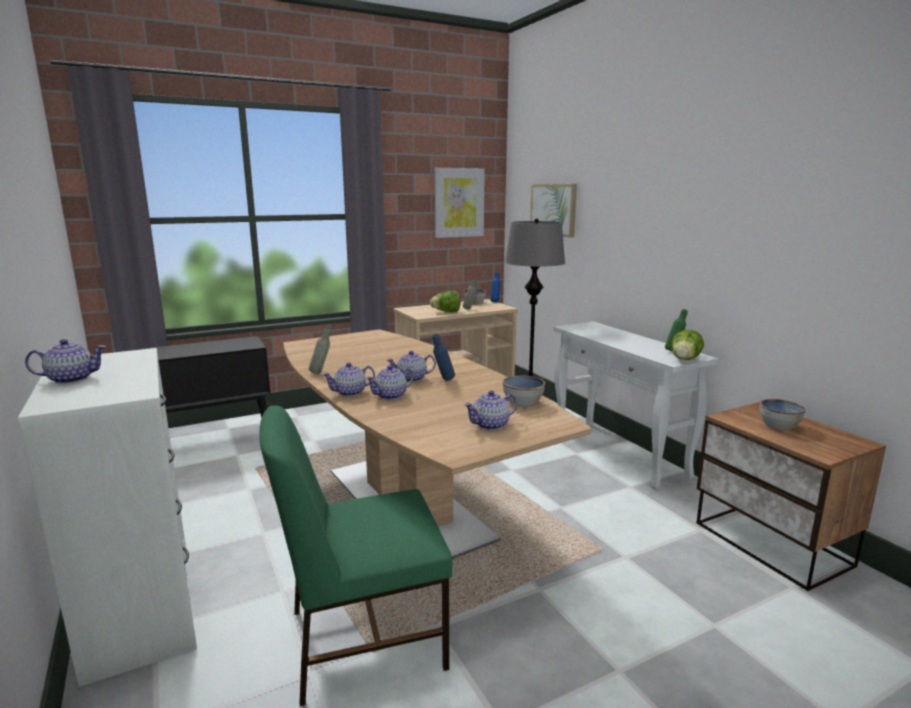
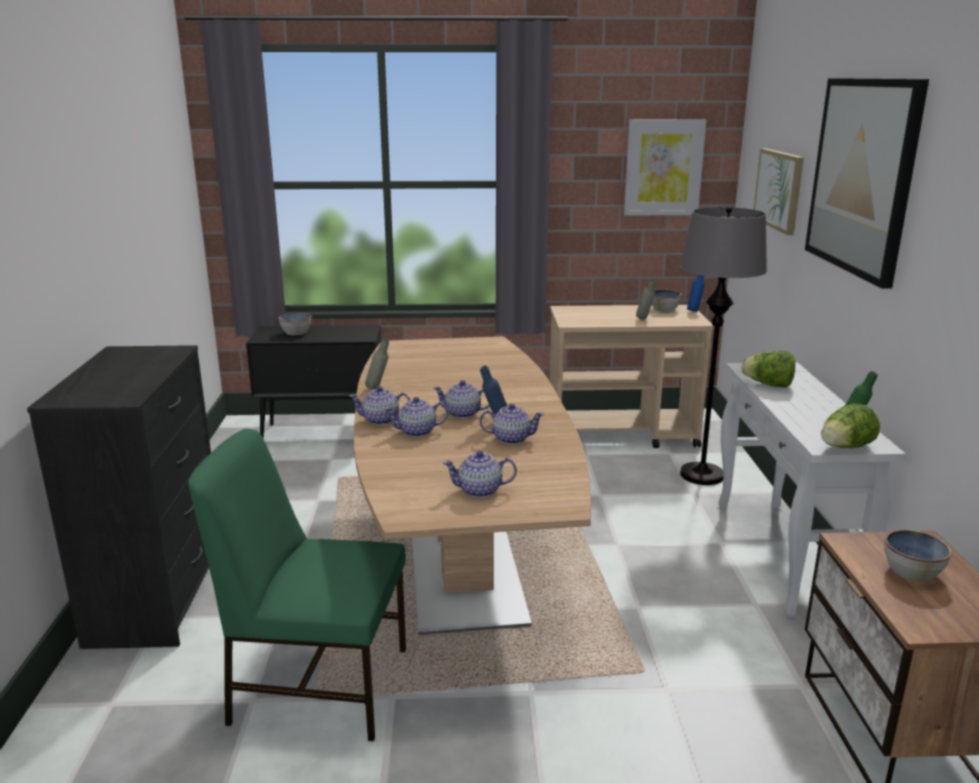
camera: 25 degrees right, 5 degrees up
white dresser [18,348,197,687] -> black dresser [27,345,211,649]
teapot [25,339,106,384] -> teapot moved to [480,404,544,444]
lettuce [430,291,461,312] -> lettuce moved to [741,351,795,387]
bowl [502,376,545,407] -> bowl moved to [279,313,311,336]
none -> picture [805,78,929,289]

